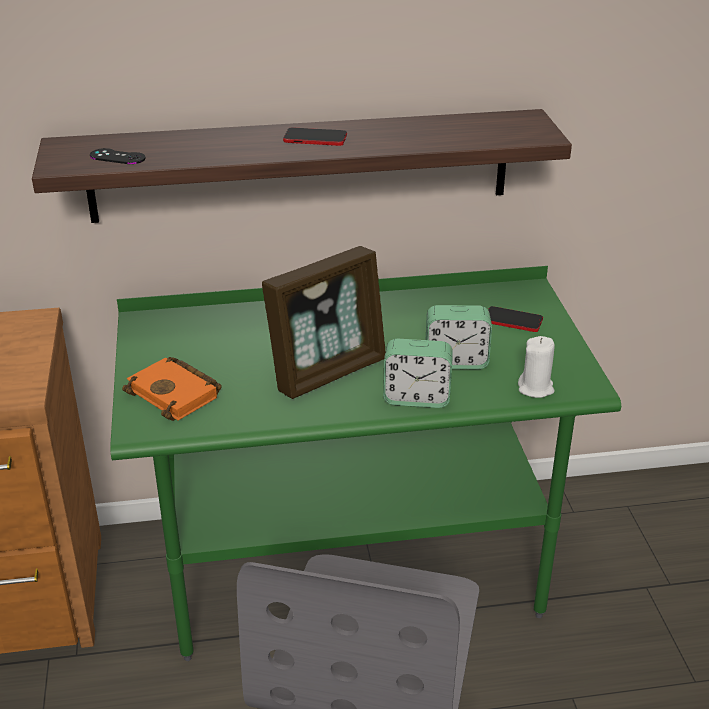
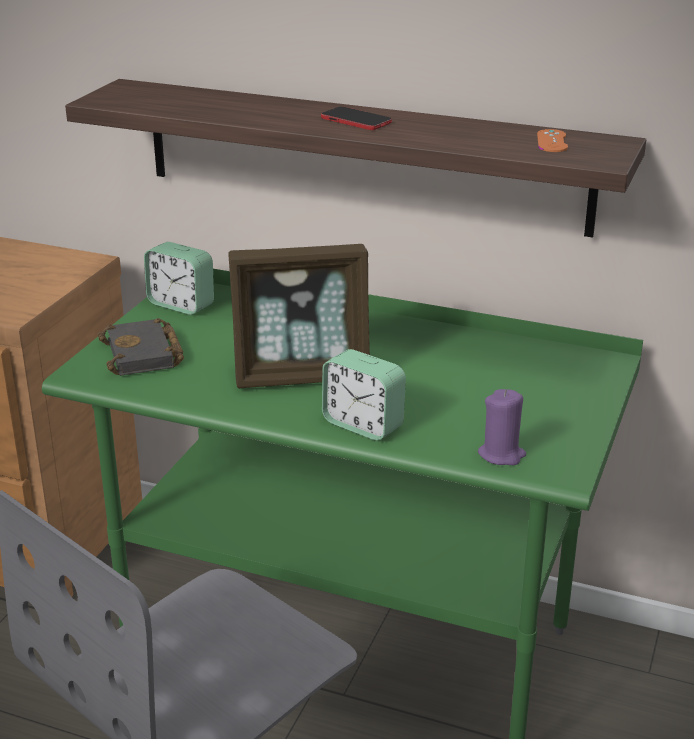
camera: 30 degrees right, 5 degrees down
black game controller [90,148,146,164] -> none
orange book [122,357,222,421] -> black book [98,318,184,376]
alarm clock [426,305,492,369] -> alarm clock moved to [144,242,214,315]
phone [488,306,543,332] -> none
white candle [518,336,555,398] -> purple candle [478,389,526,465]
none -> orange game controller [537,129,568,152]

